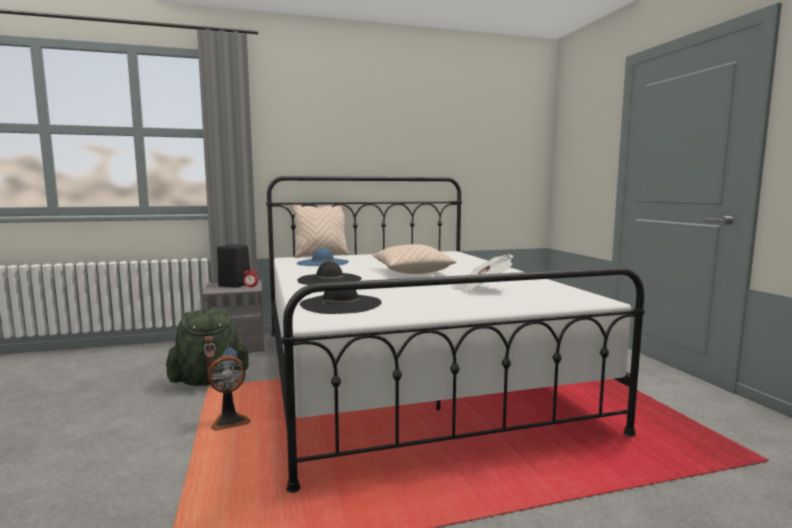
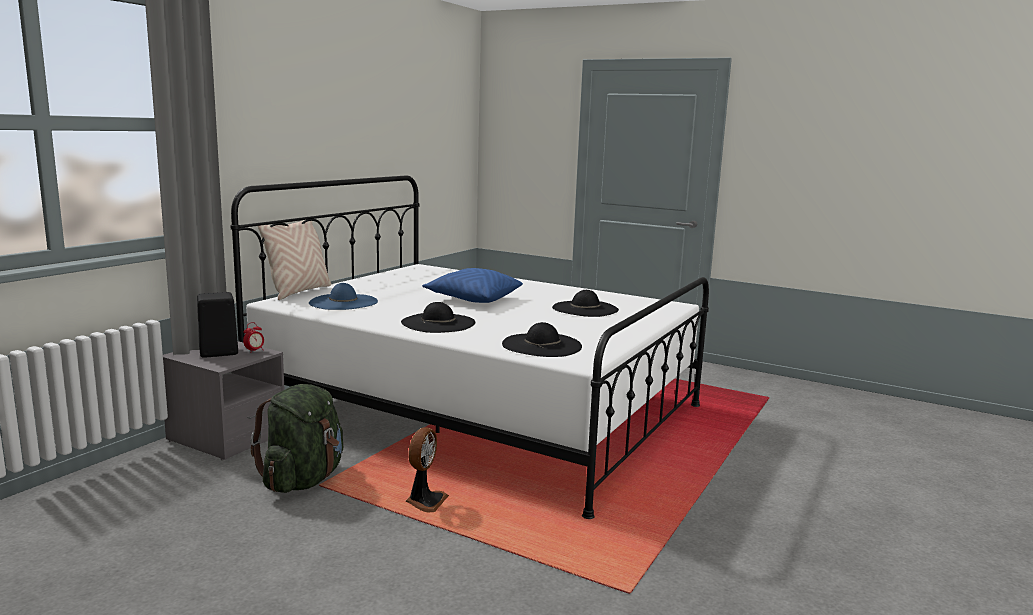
camera: 45 degrees left, 5 degrees up
beige pillow [372,244,456,274] -> blue pillow [422,268,523,303]
newspaper [451,254,514,291] -> black hat [552,290,619,317]

